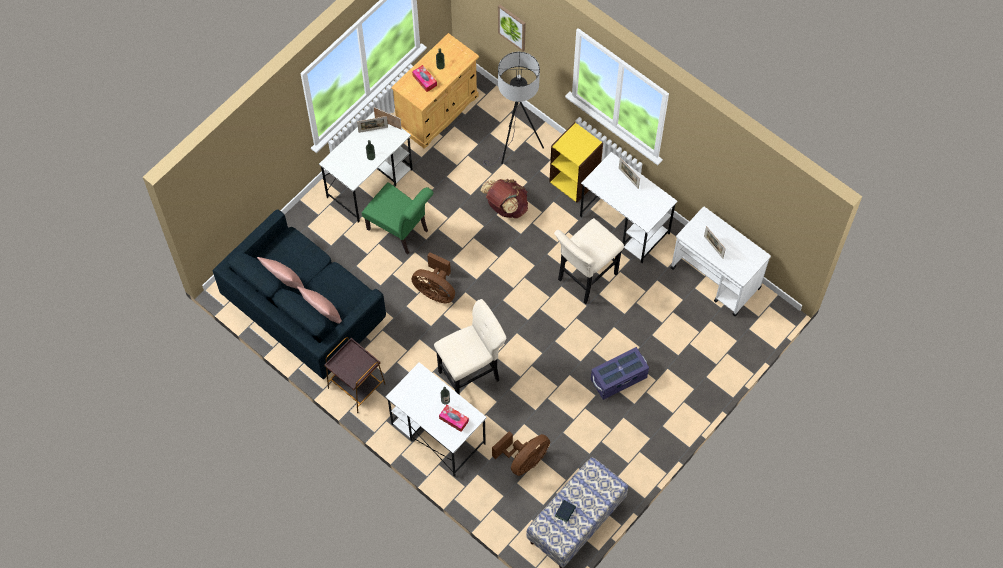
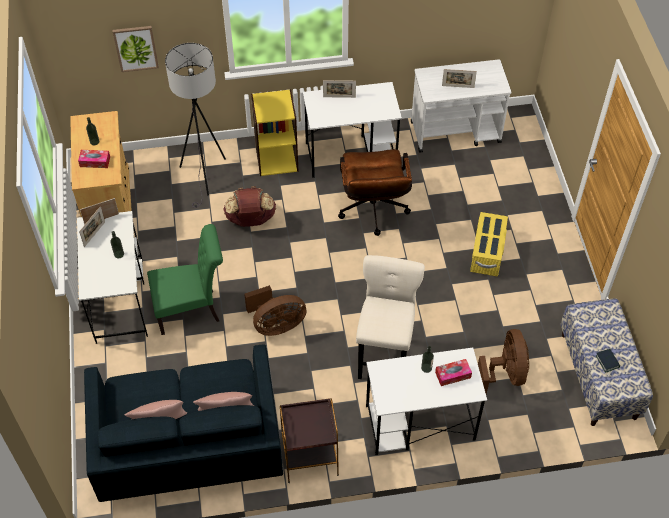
camera: 50 degrees left, 10 degrees down
beige stool [554,218,624,304] -> brown office chair [338,149,412,236]
purple storage box [591,347,649,400] -> yellow storage box [470,212,508,276]

